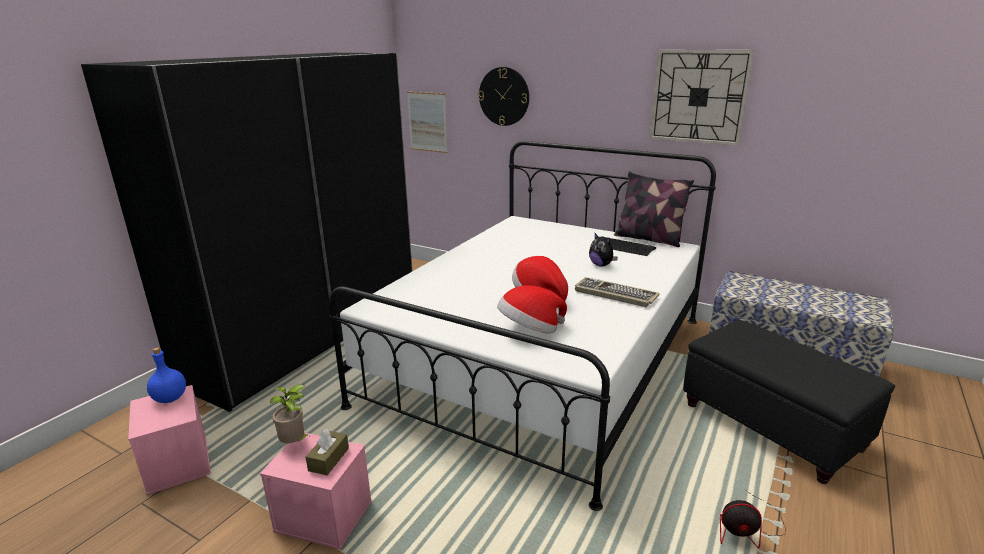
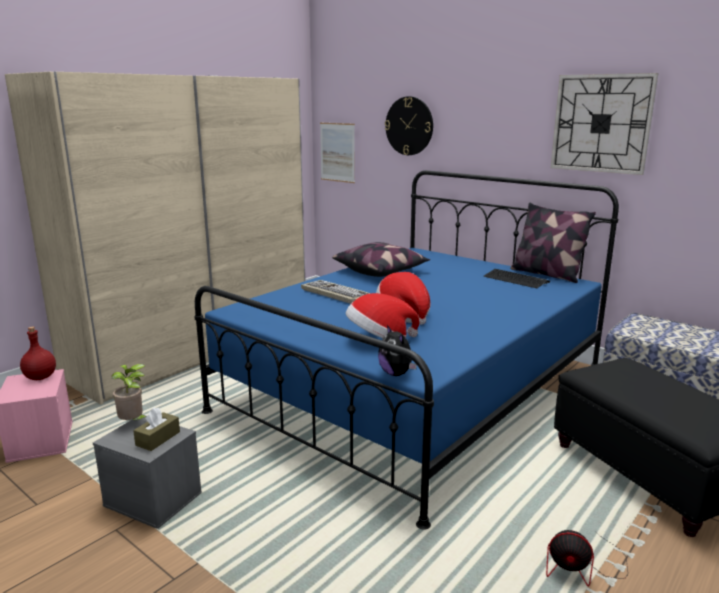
camera: 10 degrees right, 5 degrees down
black wardrobe [81,53,412,412] -> beige wardrobe [5,72,305,405]
blue bottle [147,347,186,403] -> red bottle [20,327,56,380]
pink storage box [260,433,372,549] -> grey storage box [93,414,202,529]
white bed [329,141,716,511] -> blue bed [194,170,619,530]
keyboard [575,277,660,307] -> keyboard moved to [301,280,371,304]
plush toy [589,233,618,267] -> plush toy moved to [378,325,417,376]
none -> pillow [332,242,430,277]

